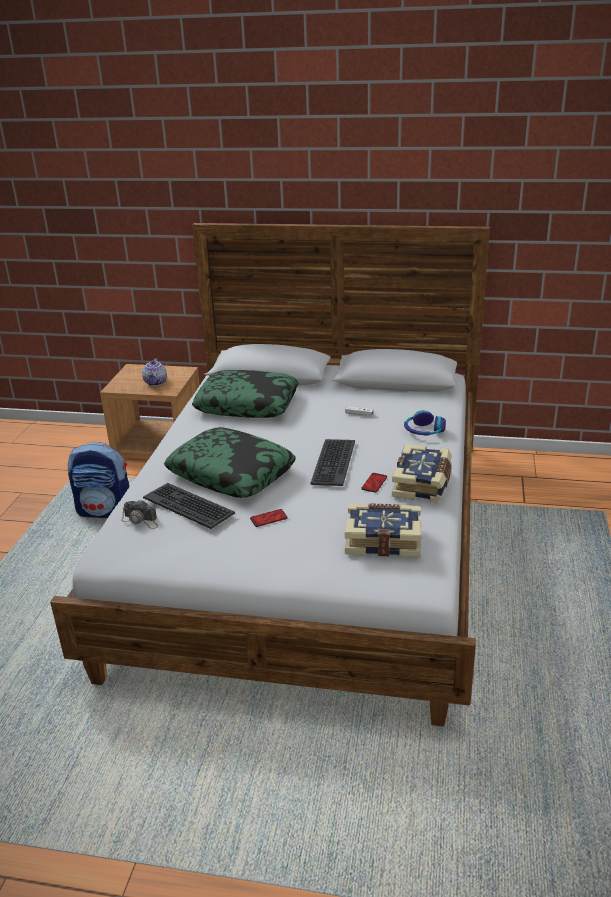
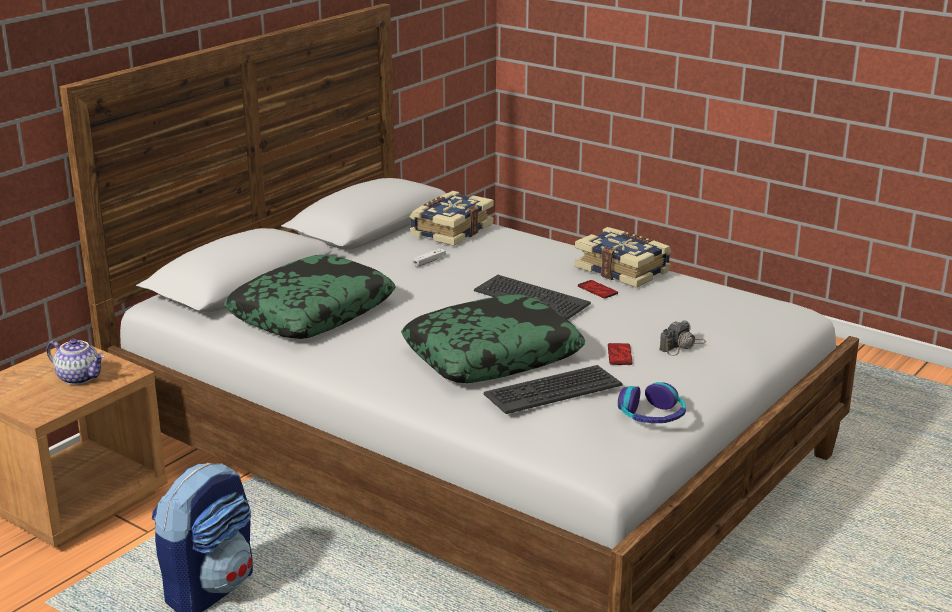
camera: 65 degrees left, 5 degrees down
camera [121,500,158,529] -> camera moved to [660,320,706,356]
book [345,504,421,557] -> book moved to [410,191,494,246]
headphones [404,410,446,436] -> headphones moved to [618,382,686,423]

